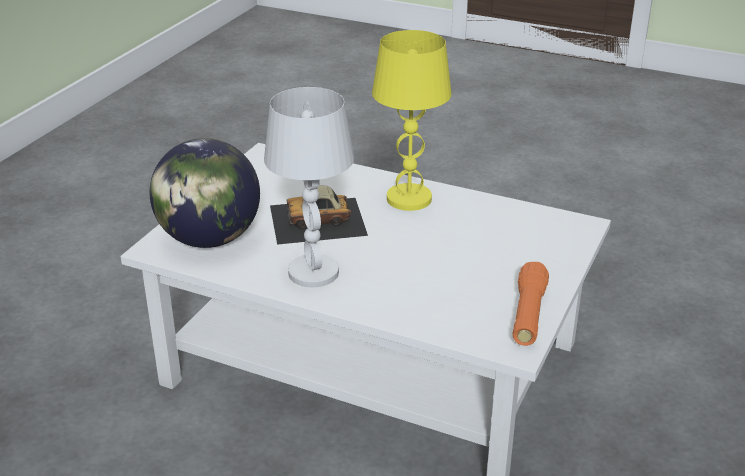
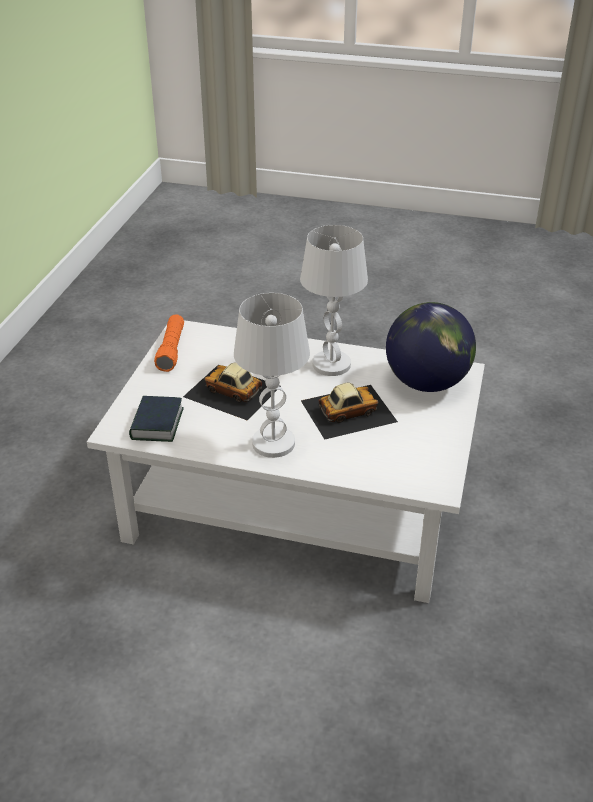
camera: 170 degrees right, 5 degrees up
yellow table lamp [372,30,451,211] -> white table lamp [234,293,310,458]
none -> book [129,396,184,442]
none -> toy car [183,363,281,421]

